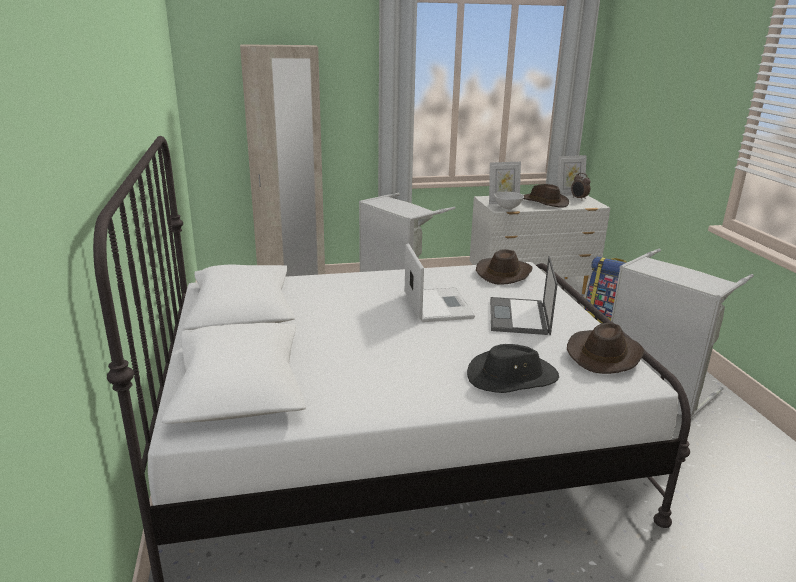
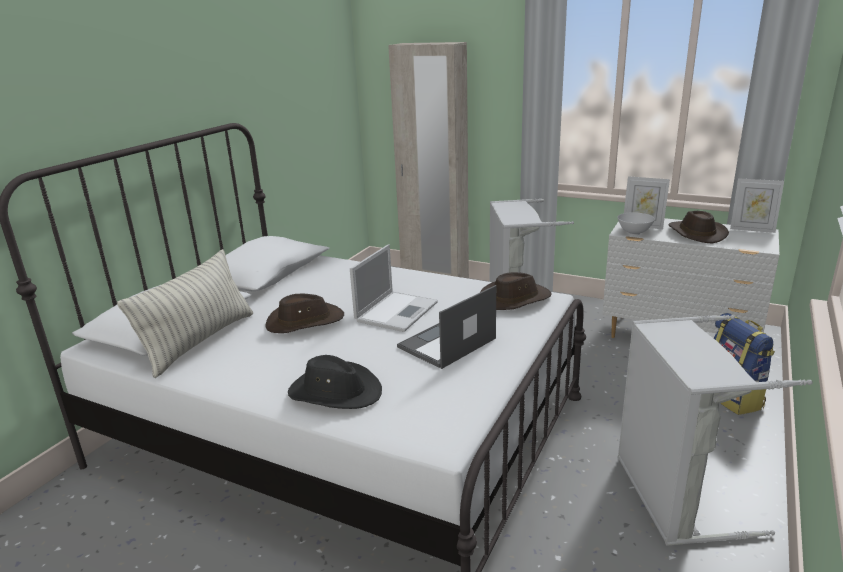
camera: 40 degrees right, 0 degrees up
brown hat [567,322,644,374] -> brown hat moved to [266,294,344,333]
alarm clock [571,173,590,199] -> none
none -> pillow [117,249,253,378]

